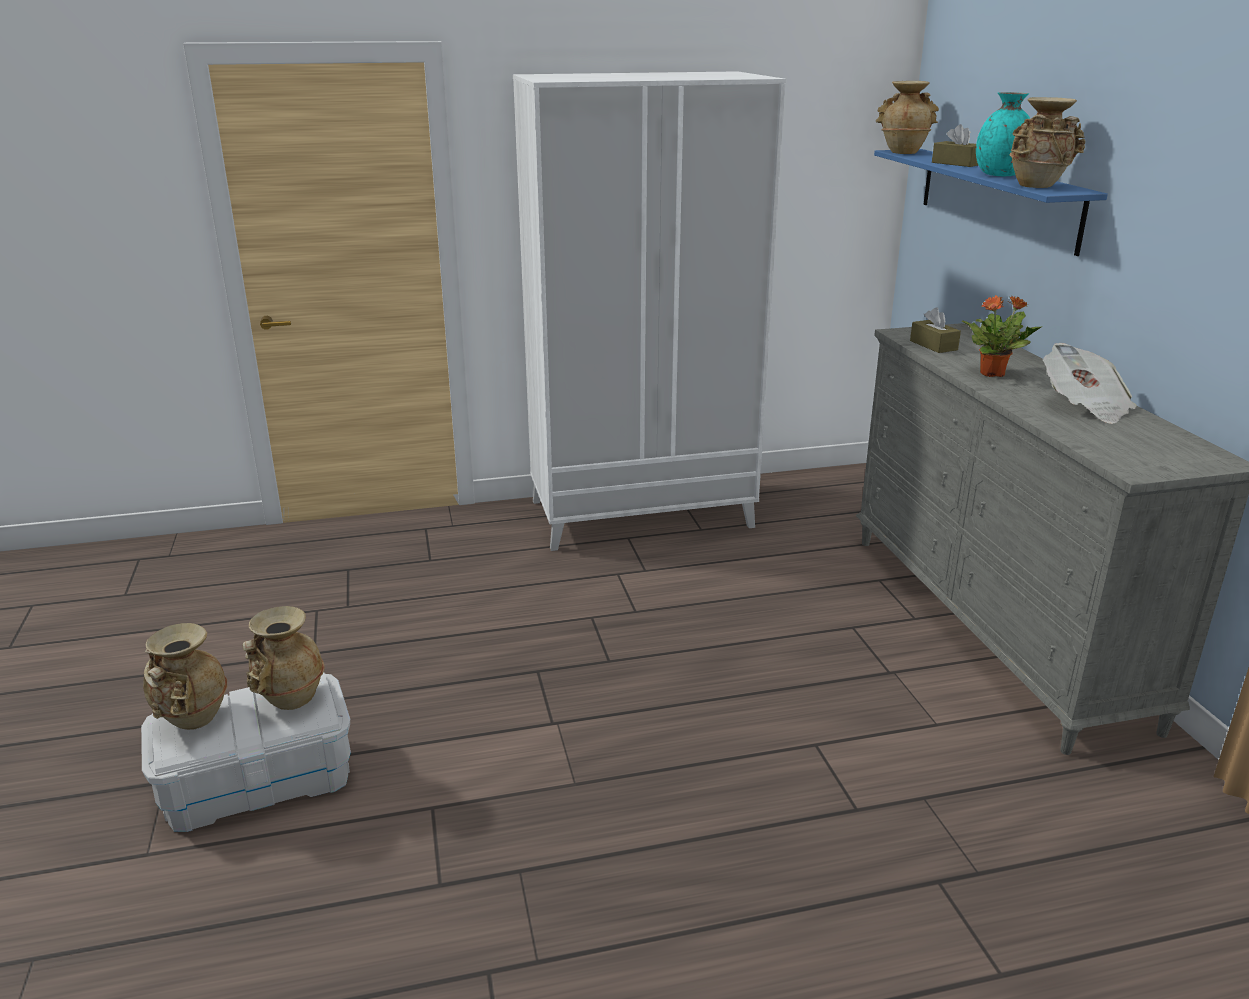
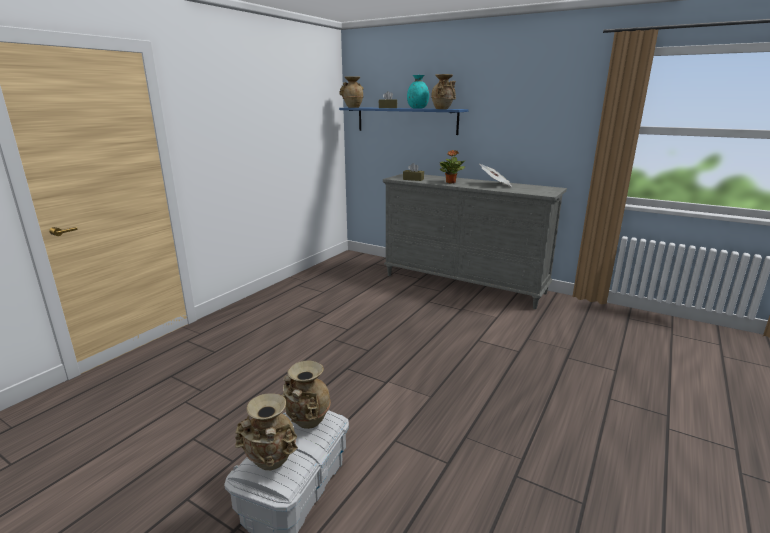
camera: 45 degrees left, 5 degrees down
white wardrobe [513,71,786,551] -> none

